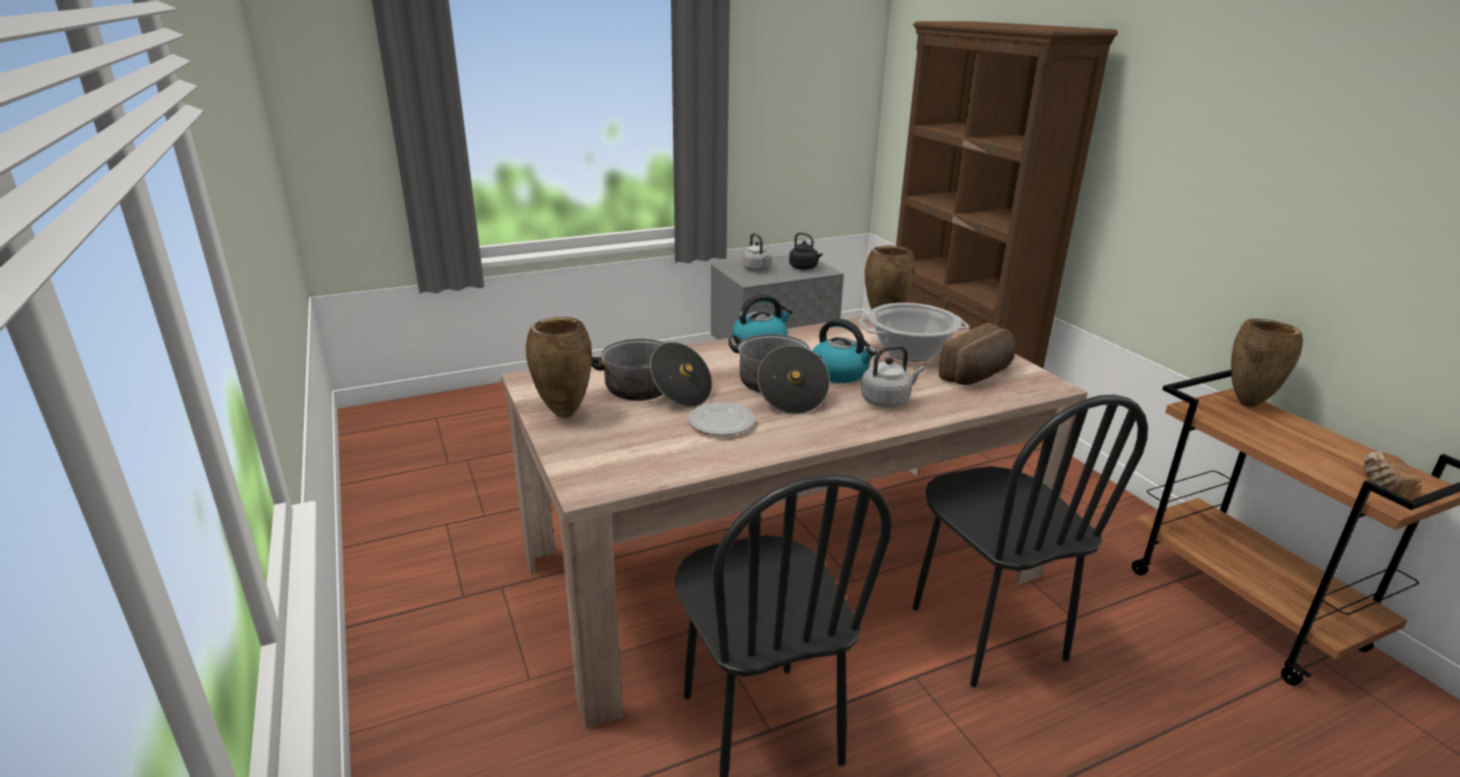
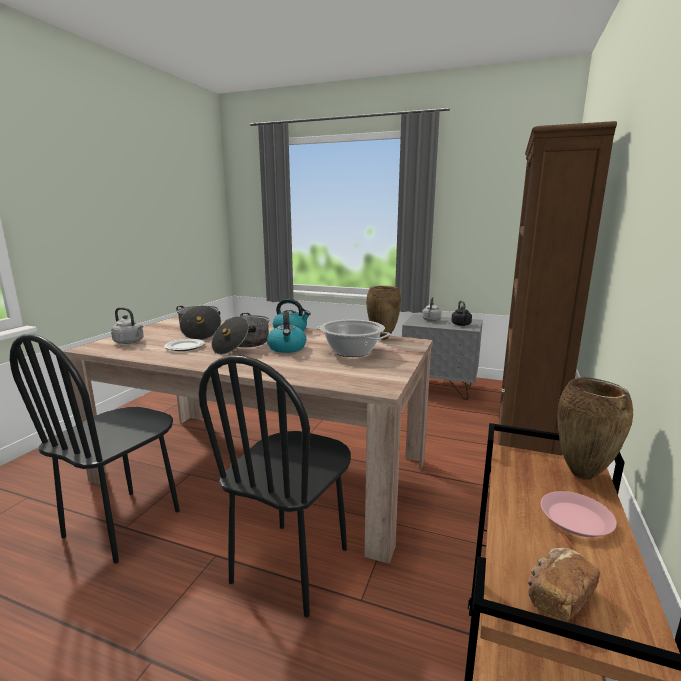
camera: 45 degrees right, 10 degrees down
brown vase [526,317,592,418] -> none
grey kettle [861,345,924,407] -> grey kettle moved to [111,307,144,344]
bread [939,323,1016,385] -> none
none -> pink plate [541,491,617,537]

